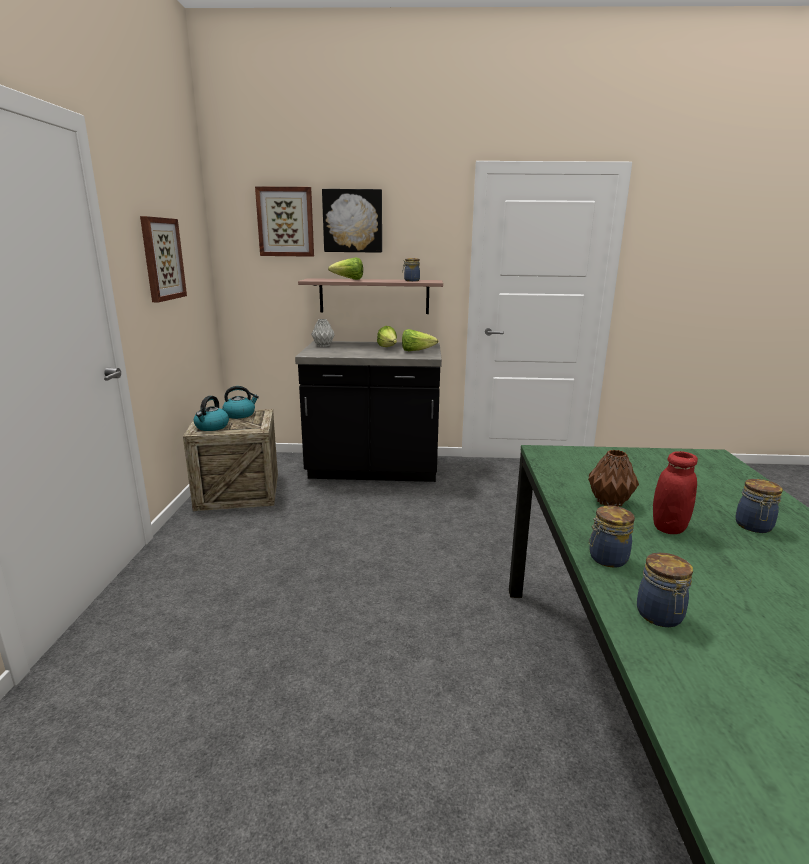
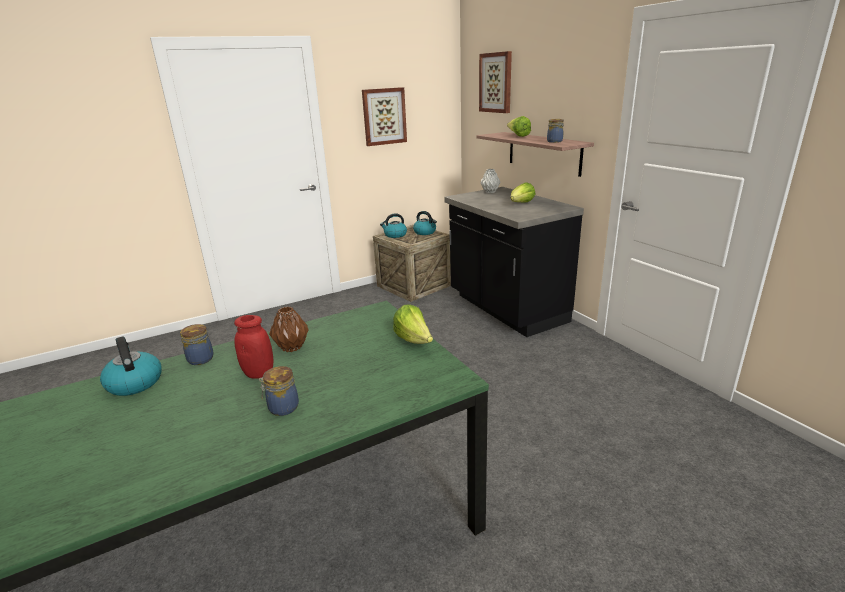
camera: 60 degrees right, 5 degrees up
picture [322,189,382,253] -> none
lettuce [402,329,438,351] -> lettuce moved to [393,305,433,344]
jar [637,553,693,627] -> kettle [100,336,162,396]

